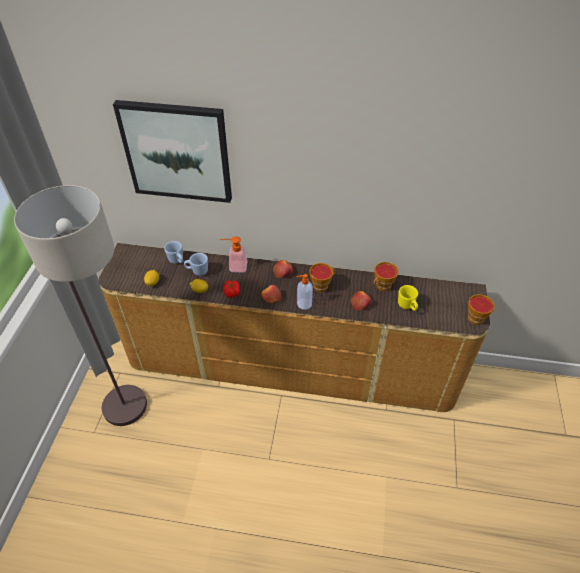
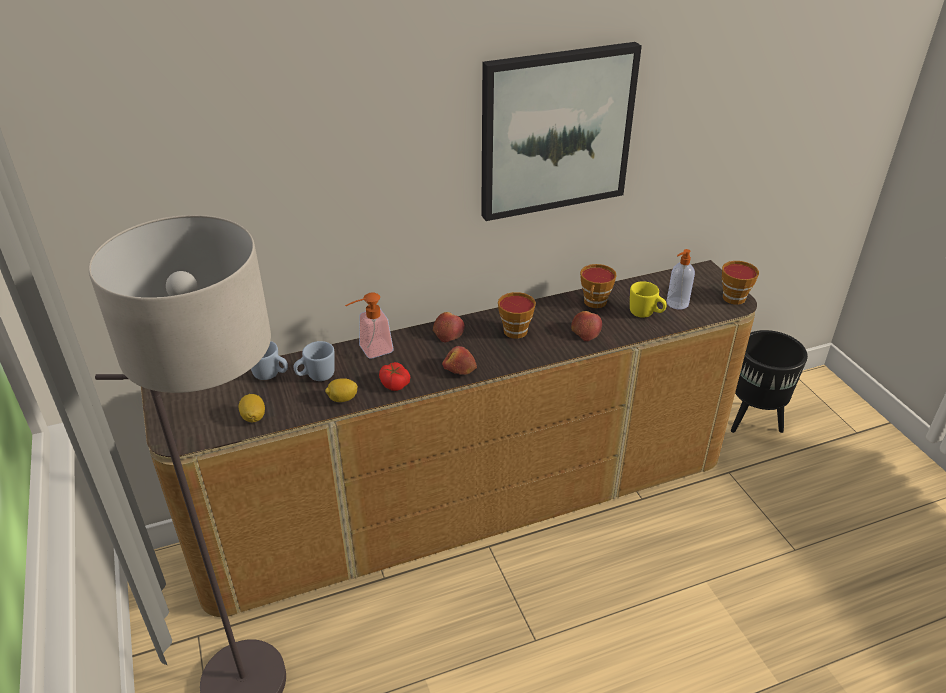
camera: 30 degrees left, 10 degrees down
picture [113,100,232,203] -> picture moved to [481,42,642,221]
soap dispenser [296,274,313,310] -> soap dispenser moved to [666,249,695,310]
none -> black planter [731,330,808,433]

